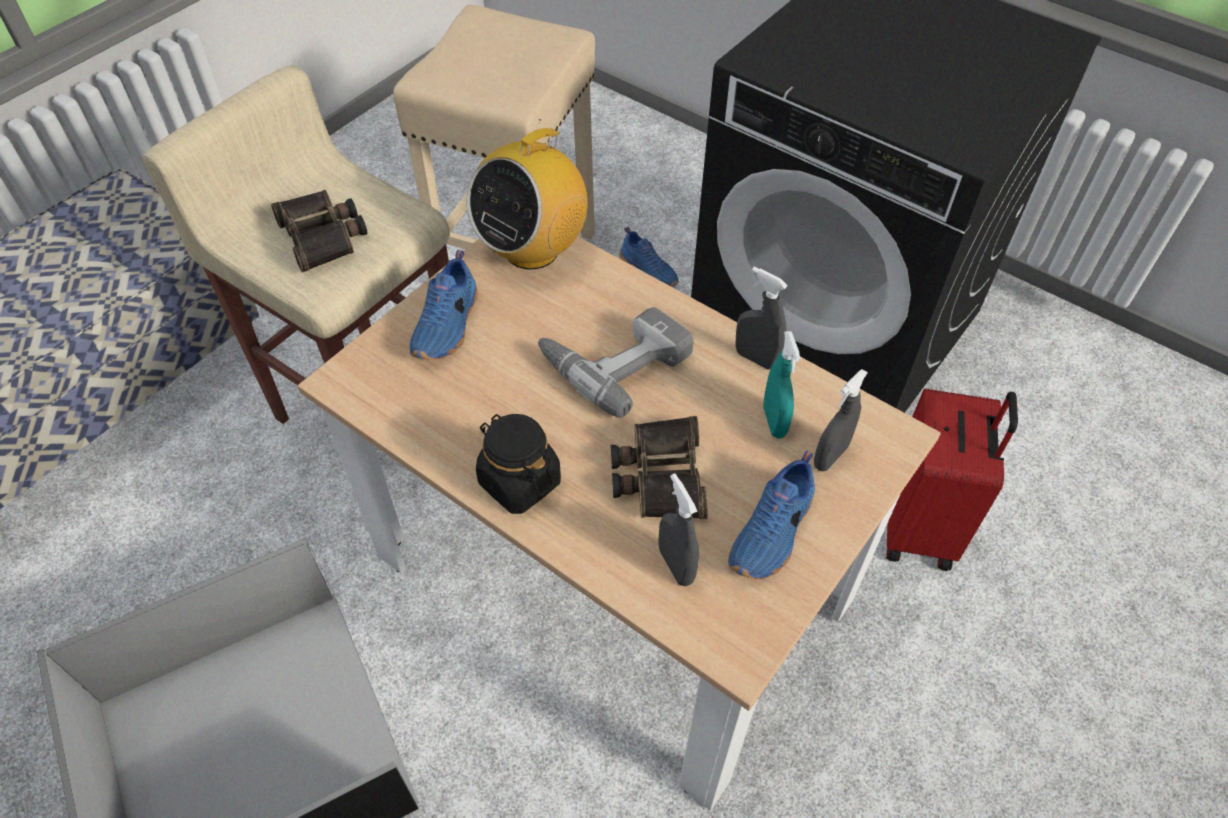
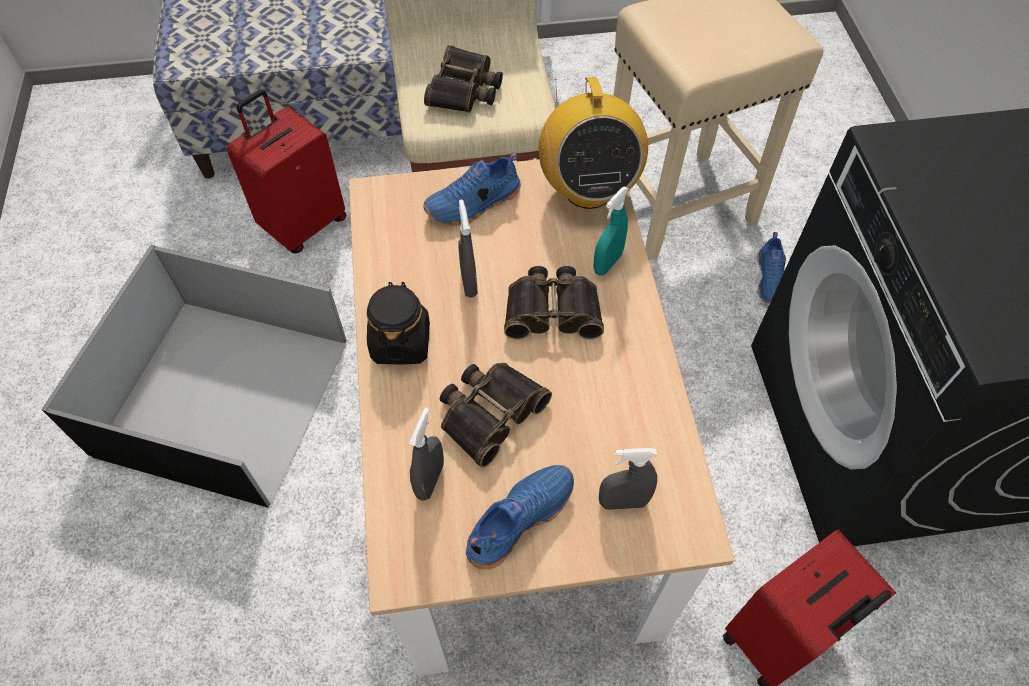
camera: 45 degrees right, 5 degrees up
radio [466,119,588,269] -> radio turned 90 degrees counterclockwise [538,77,648,209]
power drill [538,307,694,418] -> binoculars [504,266,604,339]
blue shoe [728,451,815,579] -> blue shoe turned 150 degrees clockwise [466,465,574,570]
grey spray bottle [735,267,788,370] -> grey spray bottle moved to [458,199,478,298]
turquoise spray bottle [763,331,801,438] -> turquoise spray bottle moved to [593,187,629,276]
none -> red suitcase [227,89,346,253]

